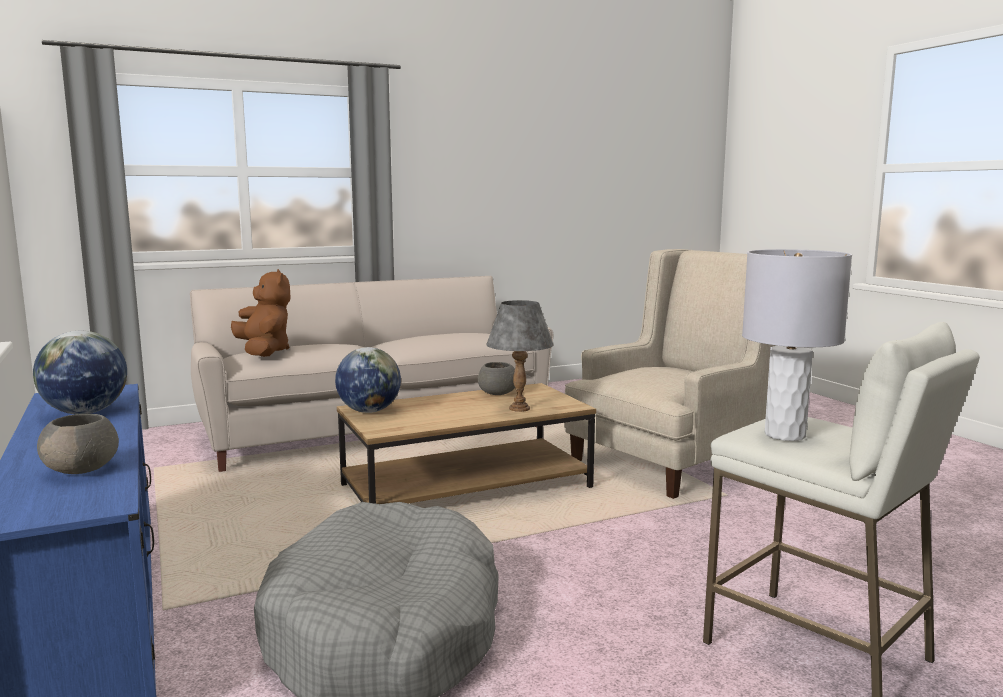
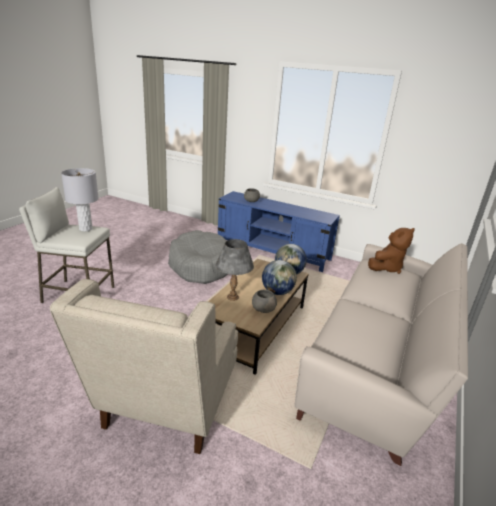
camera: 140 degrees right, 15 degrees up
globe [33,331,127,414] -> globe moved to [262,260,297,295]
brown plush toy [231,269,291,357] -> brown plush toy turned 60 degrees counterclockwise [368,228,415,274]

